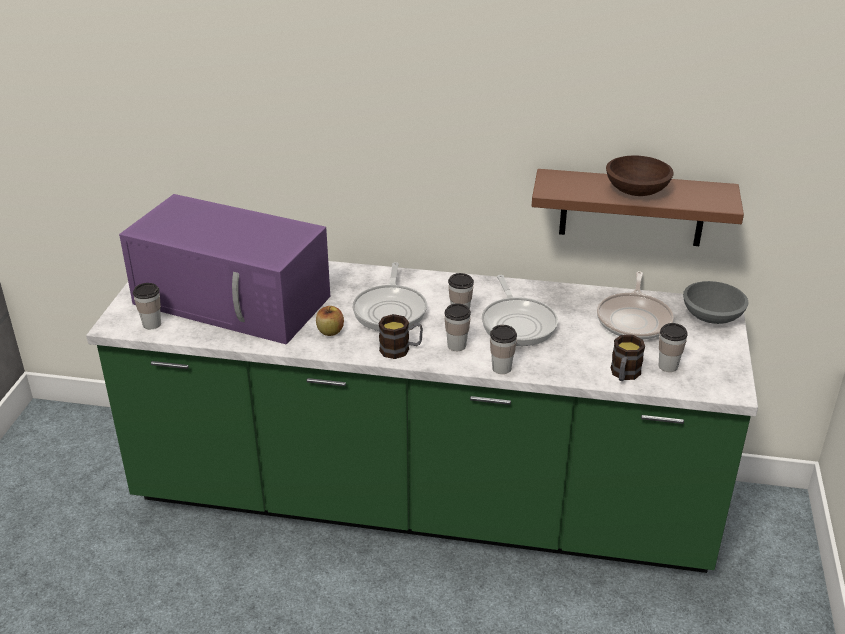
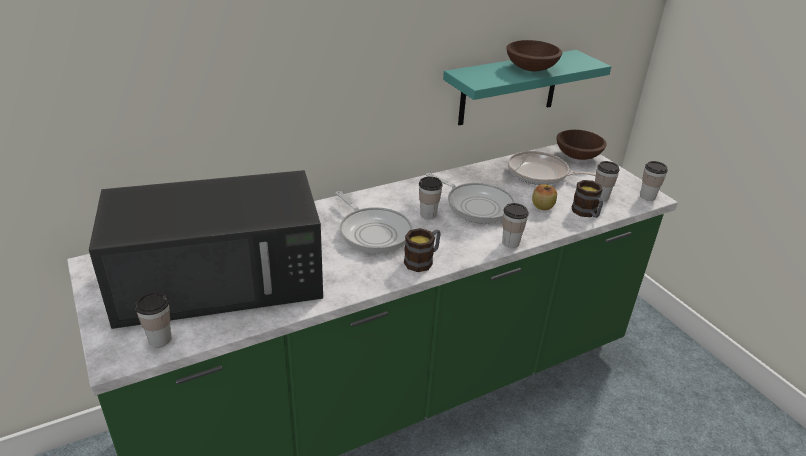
camera: 40 degrees left, 0 degrees up
purple microwave [119,194,330,344] -> black microwave [89,170,323,329]
apple [316,306,344,336] -> apple moved to [532,184,557,210]
cup [445,303,471,351] -> cup moved to [640,161,668,201]
brown shelf [532,169,744,246] -> turquoise shelf [443,50,611,125]
frying pan [597,271,674,340] -> frying pan turned 135 degrees clockwise [508,151,596,185]
grey bowl [683,281,748,324] -> brown bowl [557,130,606,160]

